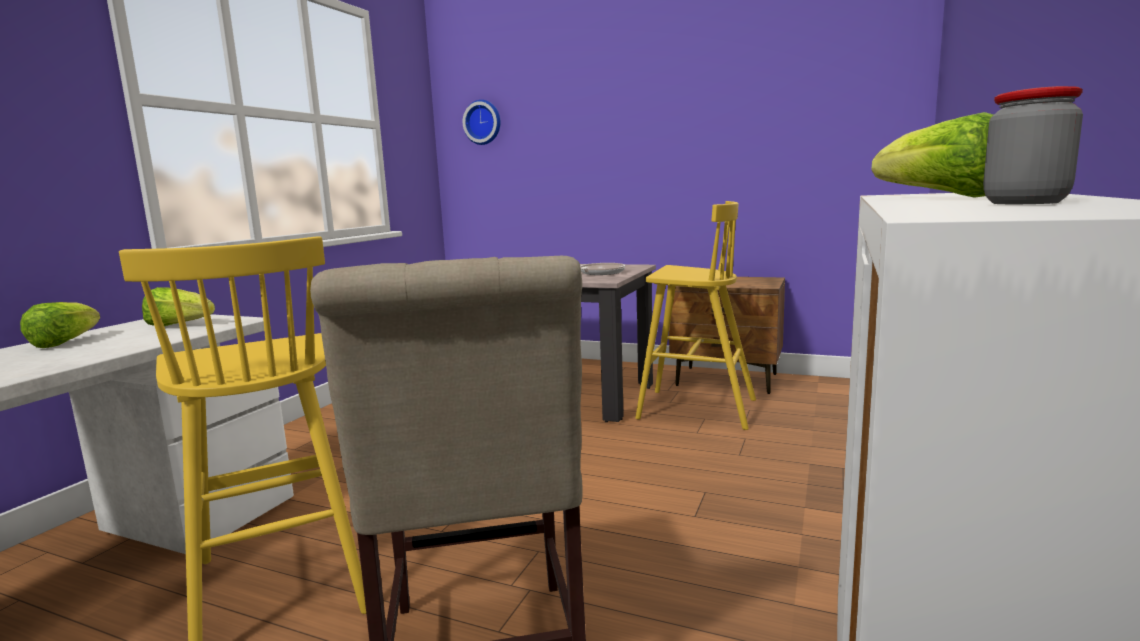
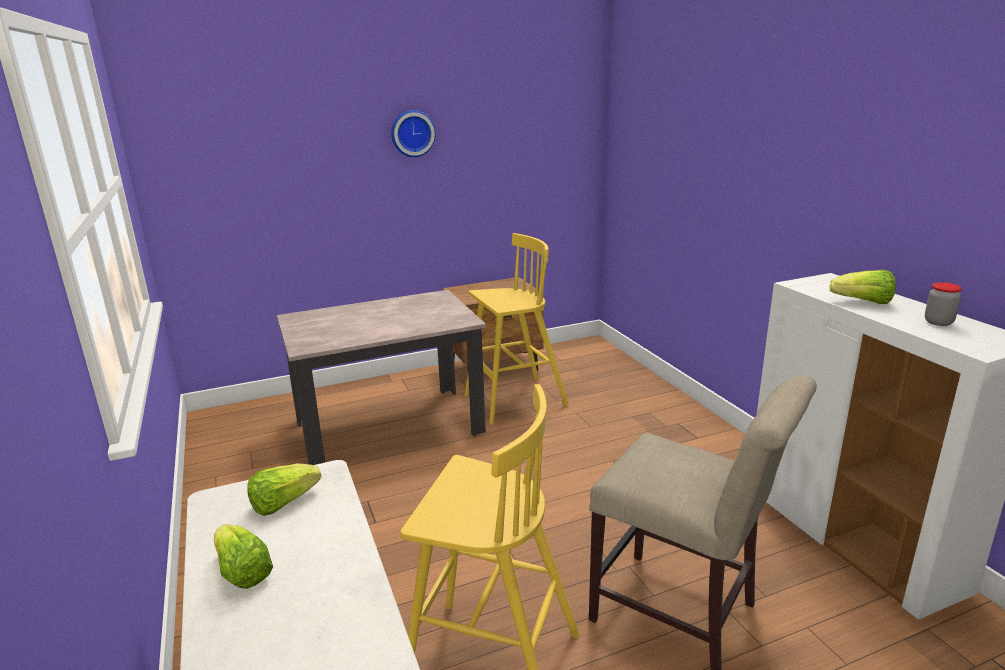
camera: 45 degrees left, 10 degrees up
wall clock [463,100,501,145] -> wall clock moved to [391,110,436,157]
frying pan [580,263,625,275] -> none

